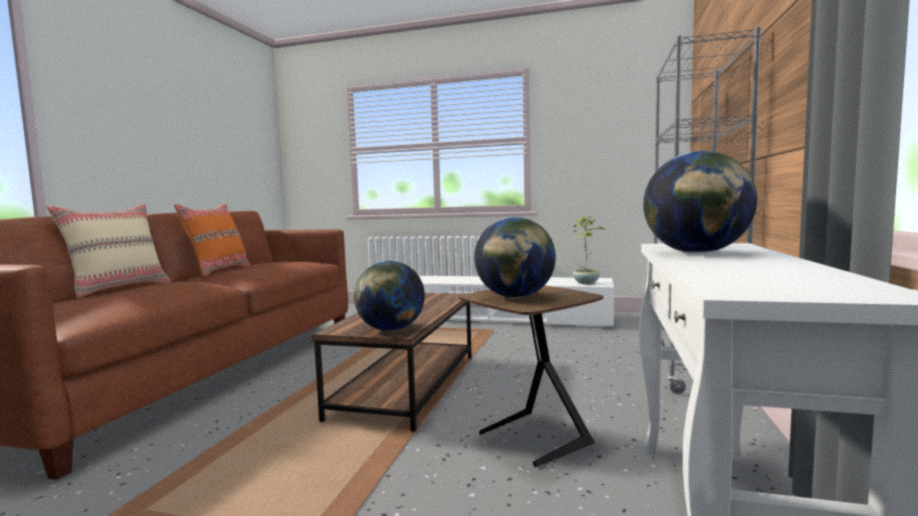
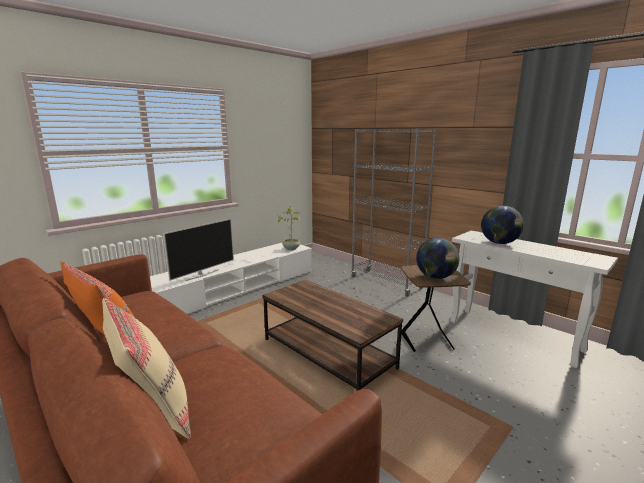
camera: 60 degrees left, 10 degrees up
globe [354,261,425,331] -> none
none -> television [163,219,234,281]

